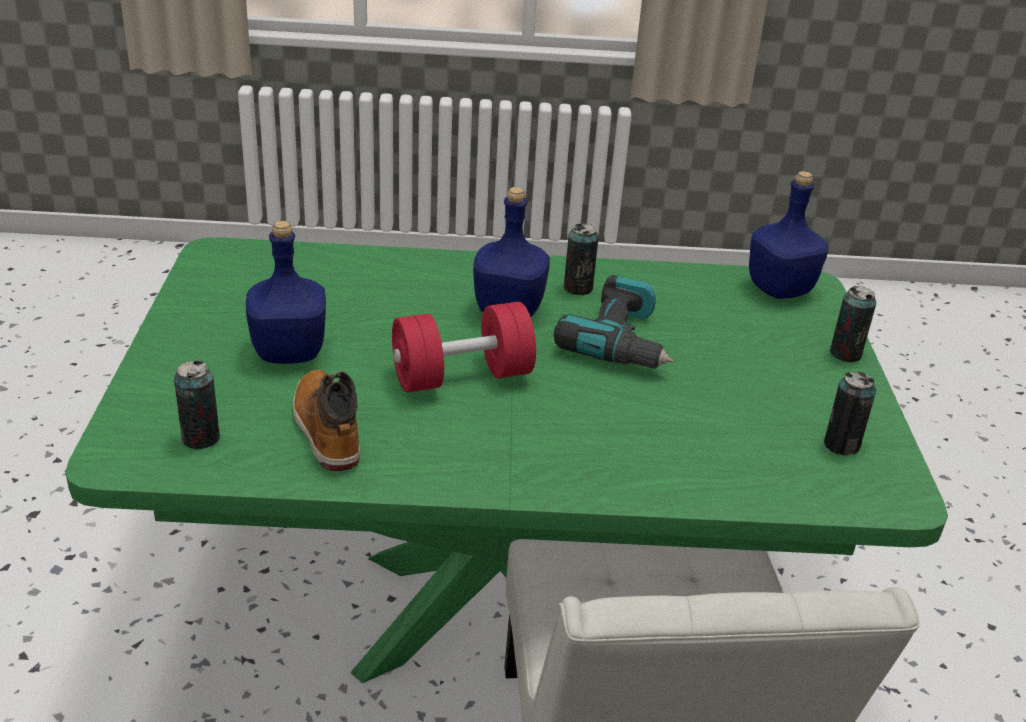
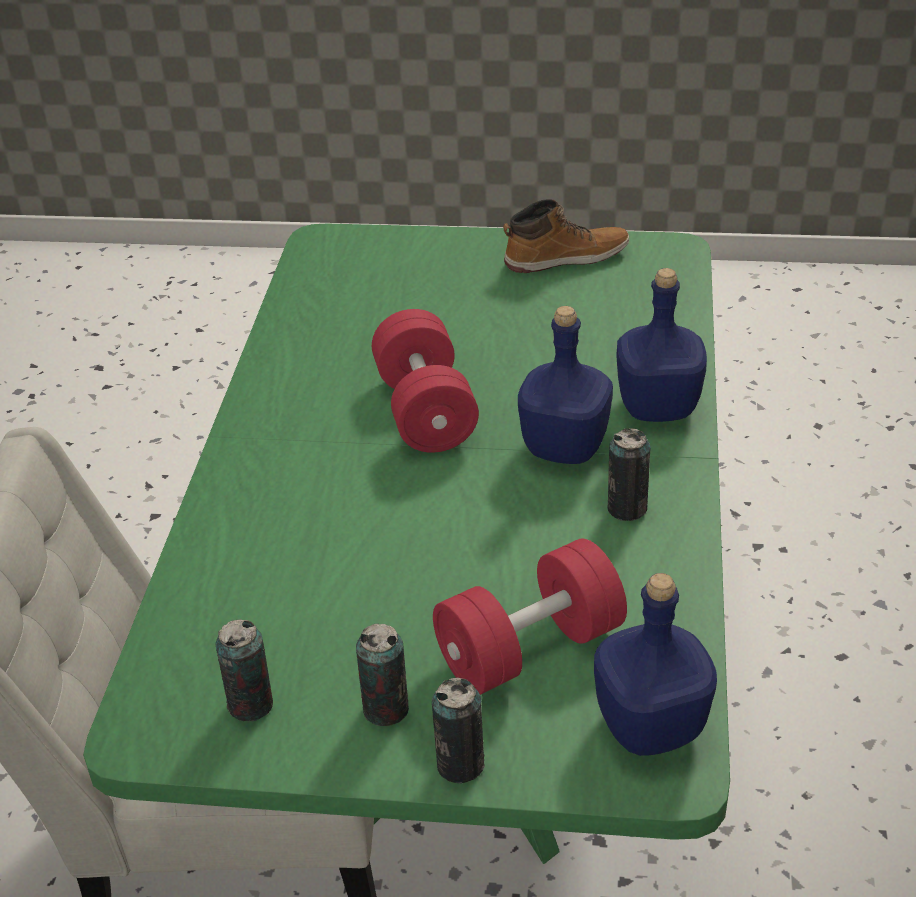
camera: 100 degrees right, 5 degrees up
can [174,361,220,449] -> can moved to [356,624,409,726]
blue bottle [246,221,326,364] -> blue bottle moved to [616,268,707,422]
boot [293,370,360,471] -> boot moved to [503,199,629,273]
power drill [554,275,675,369] -> none
none -> red dumbbell [433,539,627,695]

